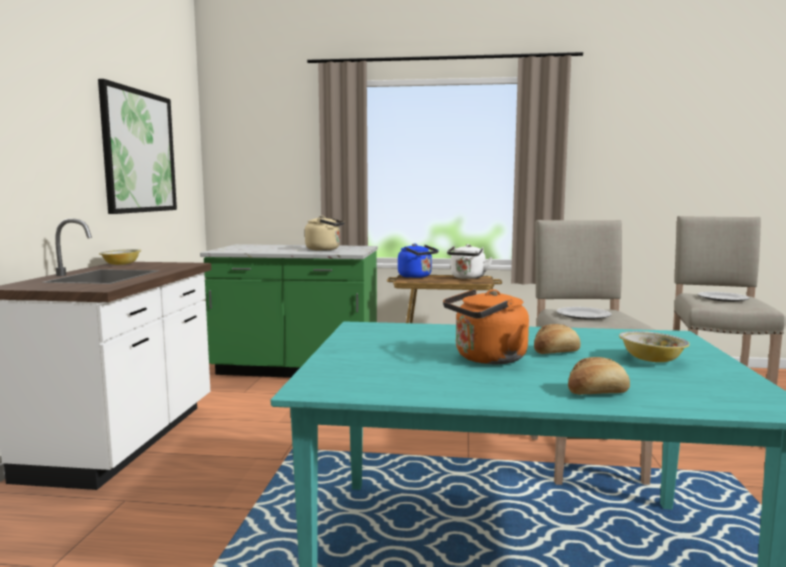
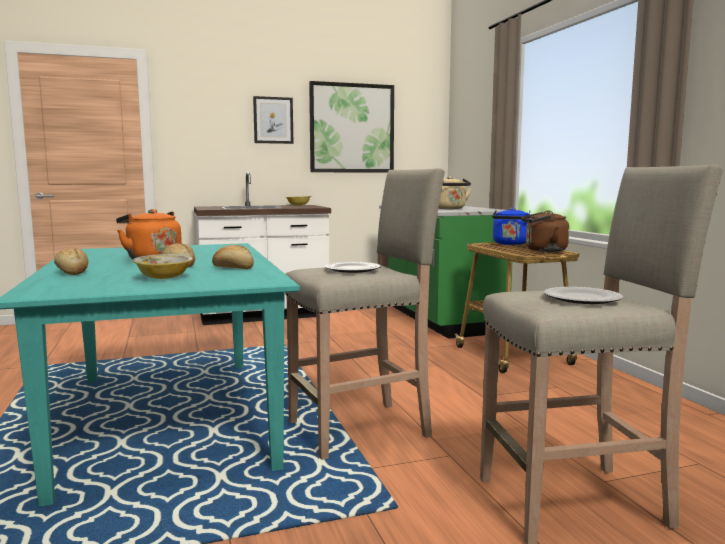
camera: 65 degrees right, 0 degrees up
white kettle [447,244,493,279] -> brown kettle [521,210,569,252]
none -> bread [212,245,254,269]
none -> picture [253,96,294,144]

